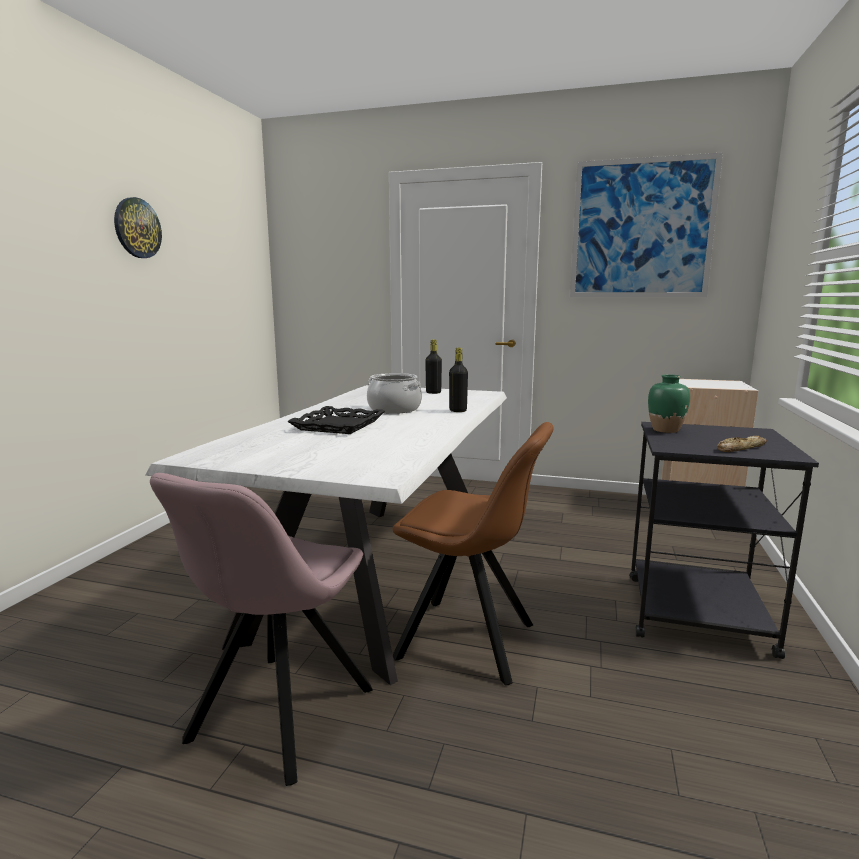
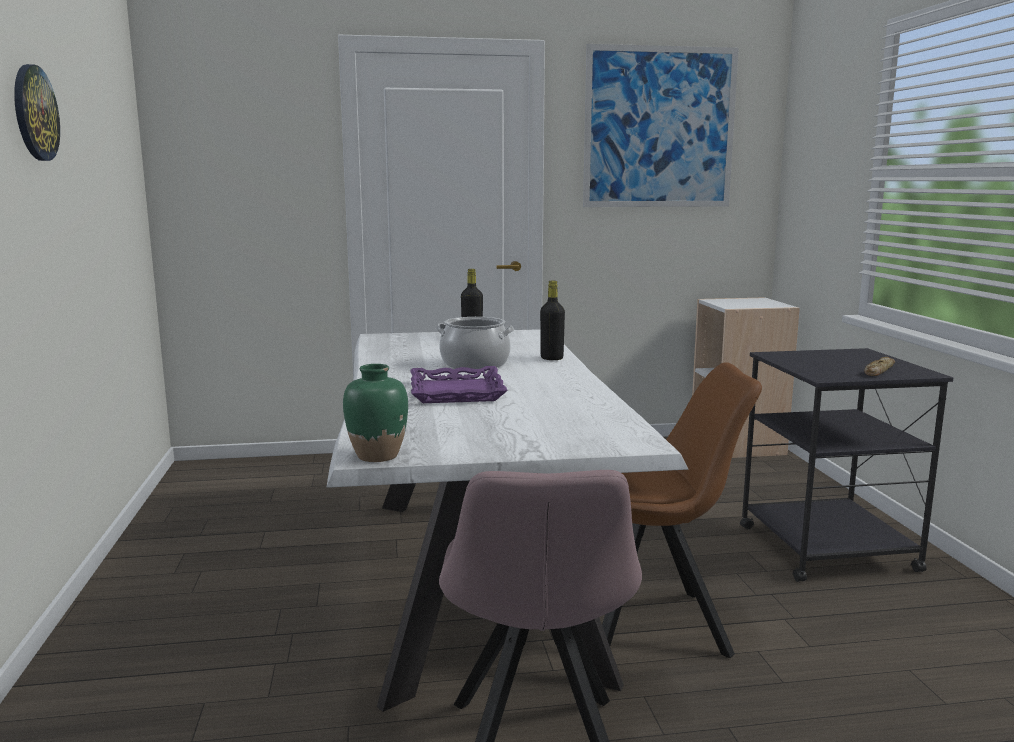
camera: 25 degrees left, 0 degrees up
black tray [287,406,385,434] -> purple tray [411,366,508,403]
green vase [648,374,690,433] -> green vase moved to [343,364,408,462]

